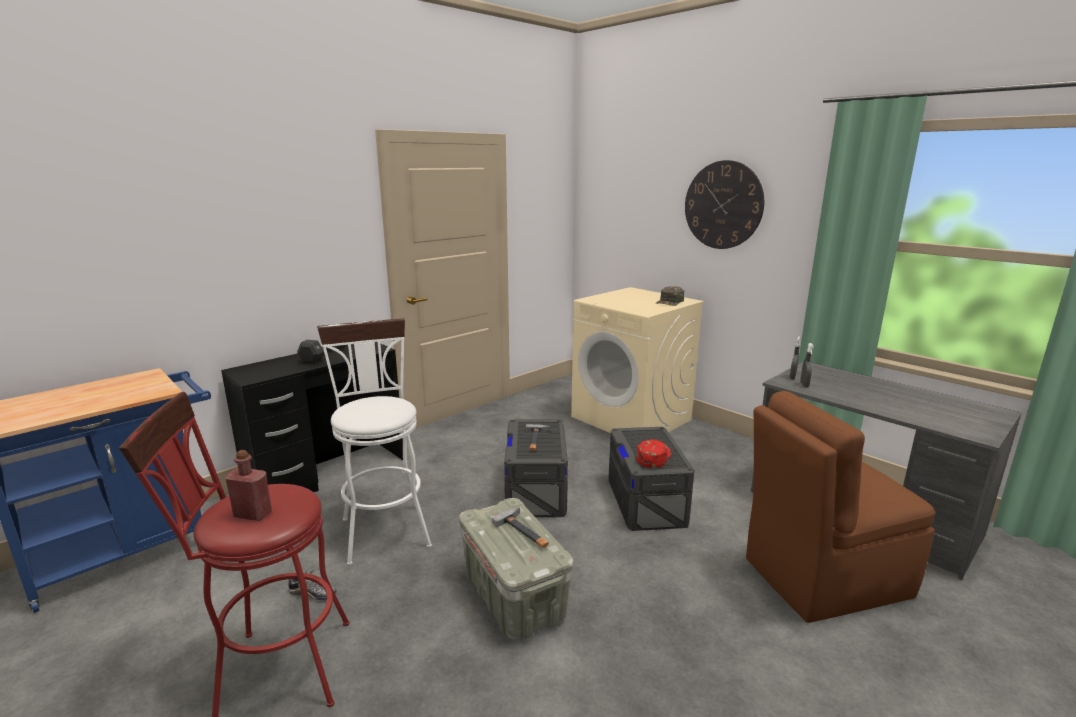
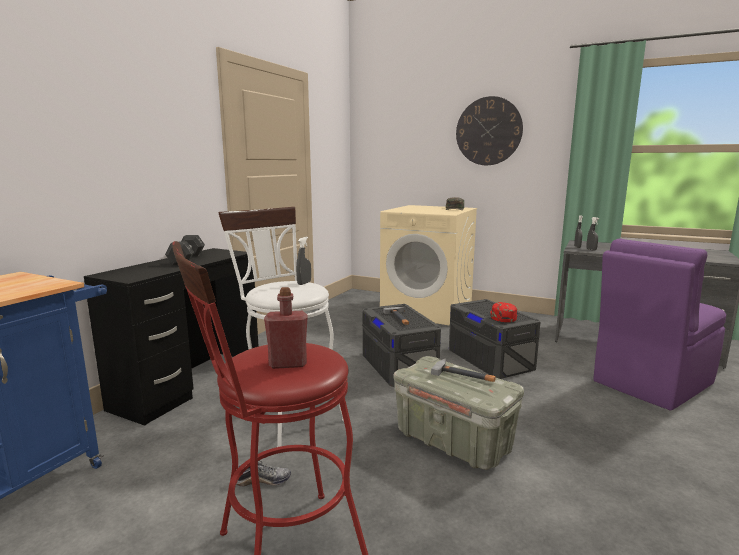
camera: 20 degrees left, 5 degrees down
brown chair [746,391,935,623] -> purple chair [593,238,726,410]
none -> grey spray bottle [296,237,311,285]

